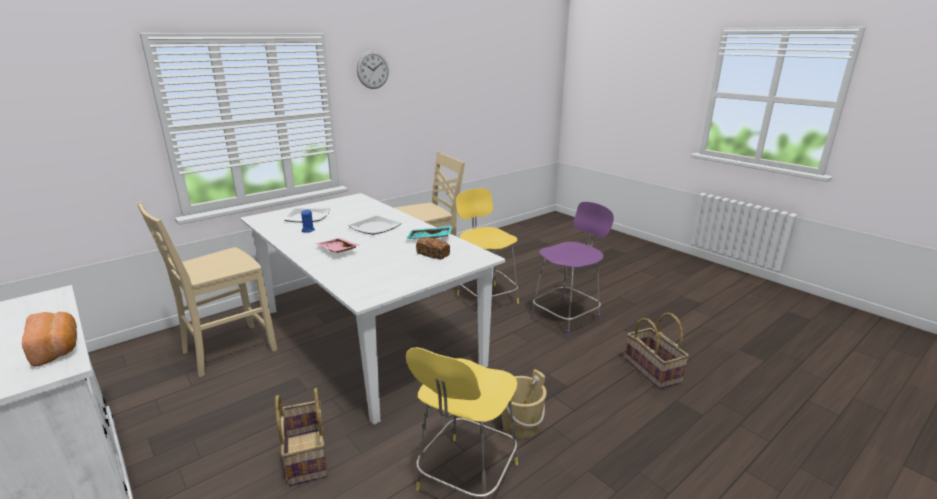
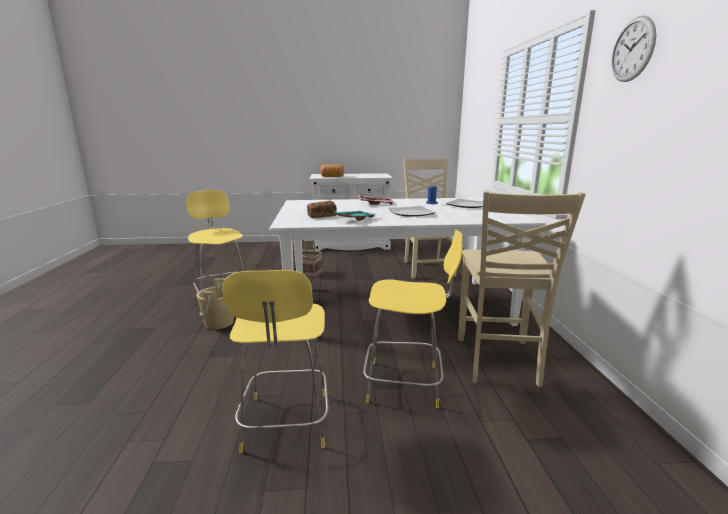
camera: 125 degrees right, 5 degrees down
purple stool [531,202,614,337] -> yellow stool [222,270,329,453]
basket [625,313,689,389] -> none

